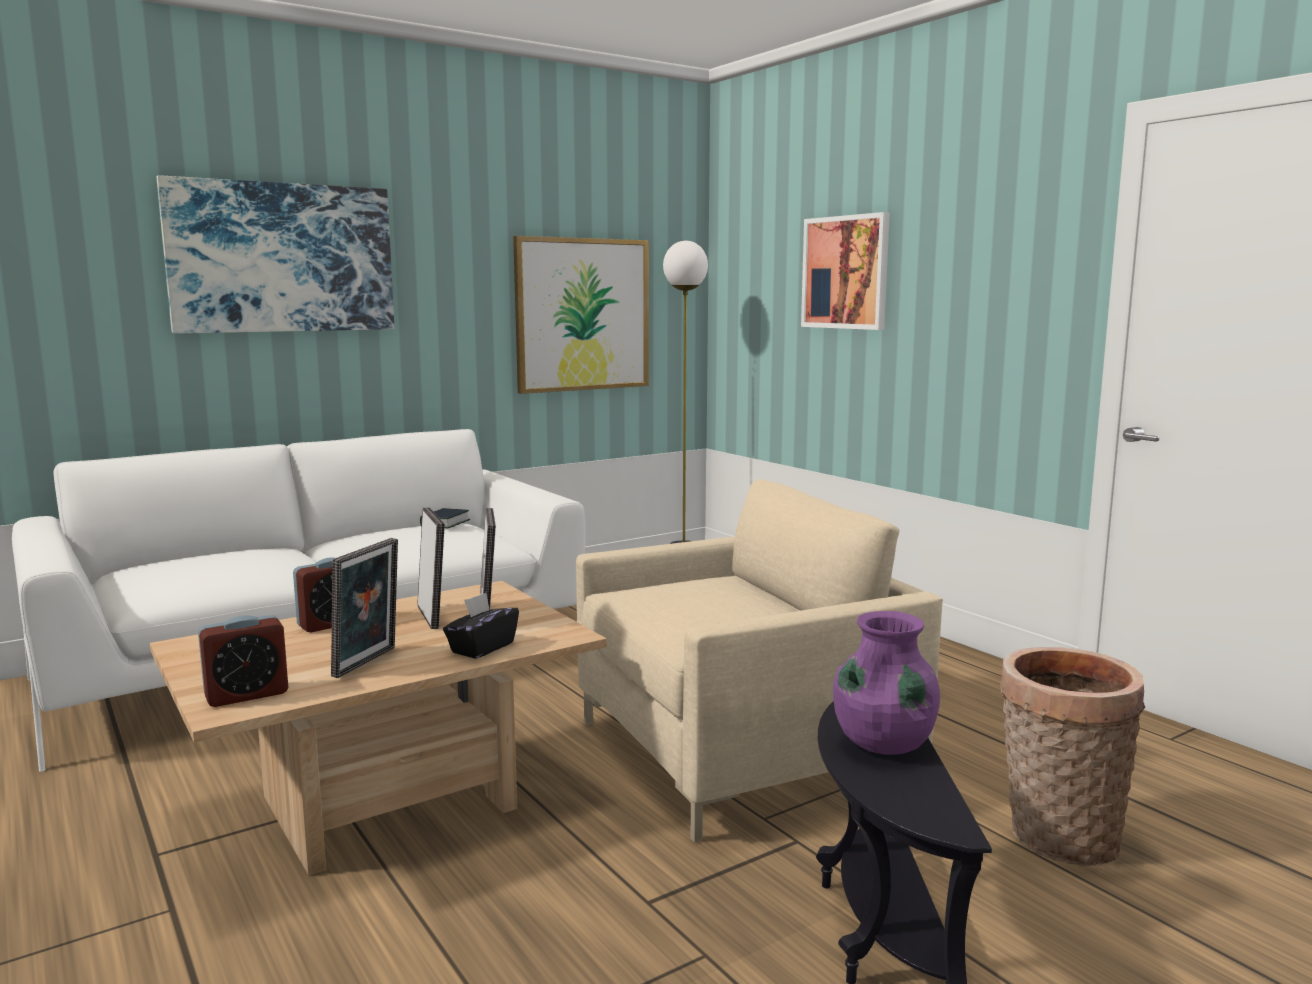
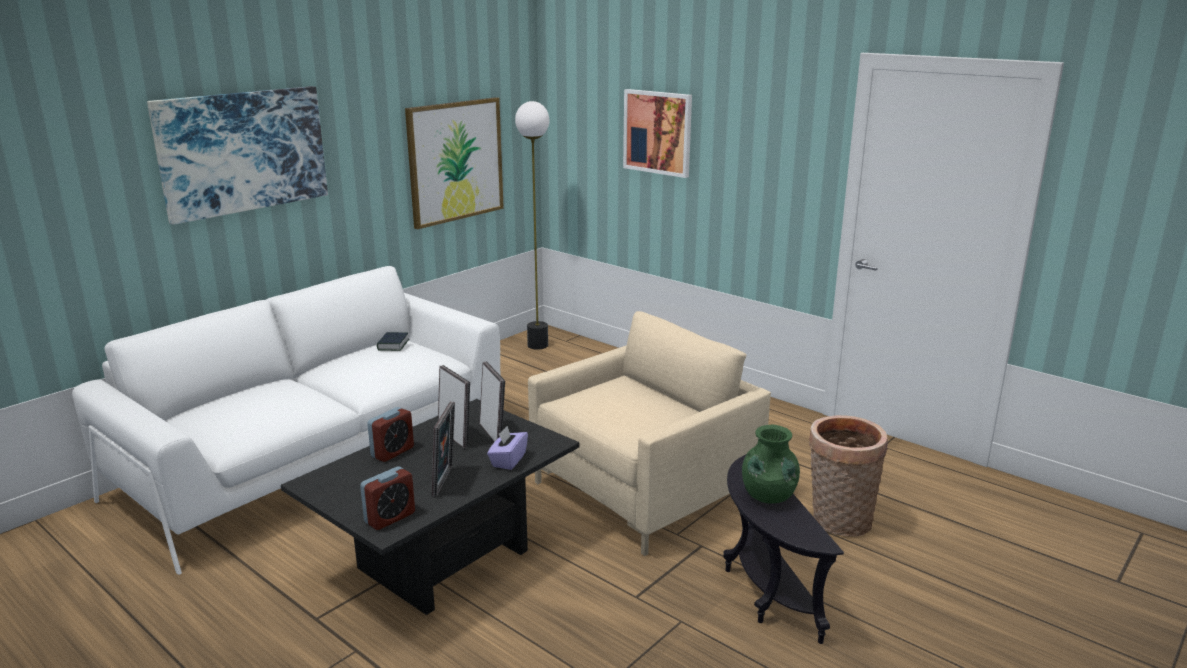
camera: 15 degrees left, 10 degrees up
beige coffee table [150,581,607,875] -> black coffee table [281,399,579,615]
black tissue box [443,593,519,659] -> purple tissue box [487,426,528,470]
purple vase [833,611,940,755] -> green vase [742,425,800,504]

